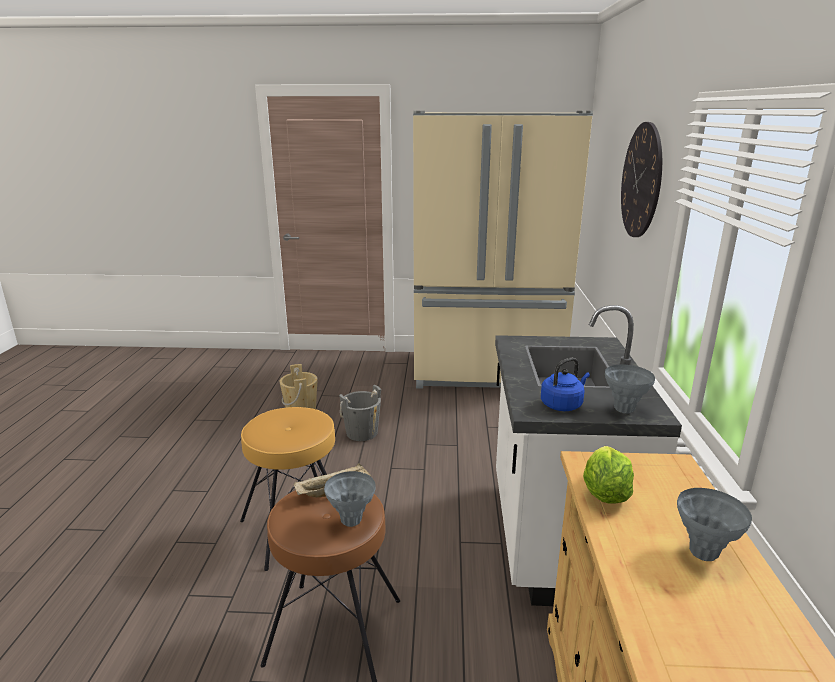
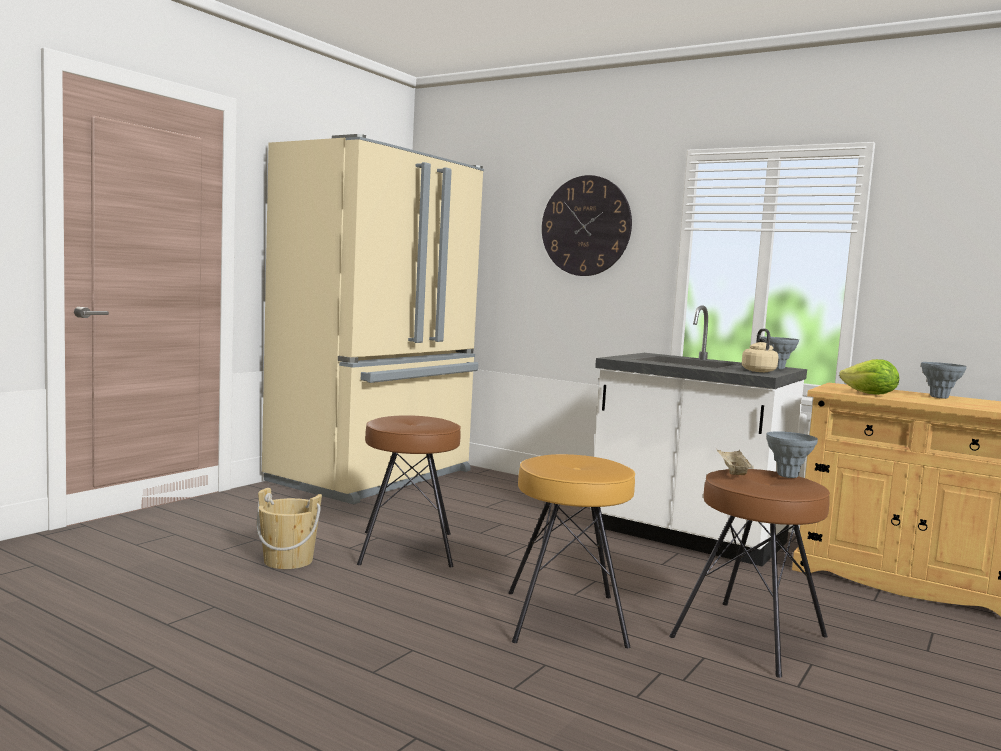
camera: 60 degrees left, 15 degrees down
grey bucket [339,385,381,441] -> brown stool [357,415,461,567]
blue kettle [541,358,590,411] -> beige kettle [742,329,779,372]

